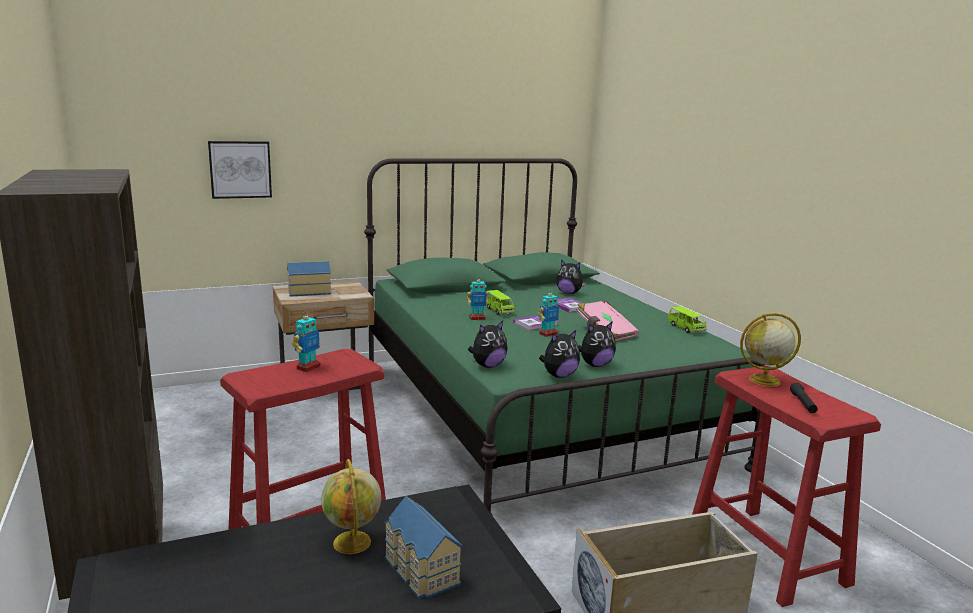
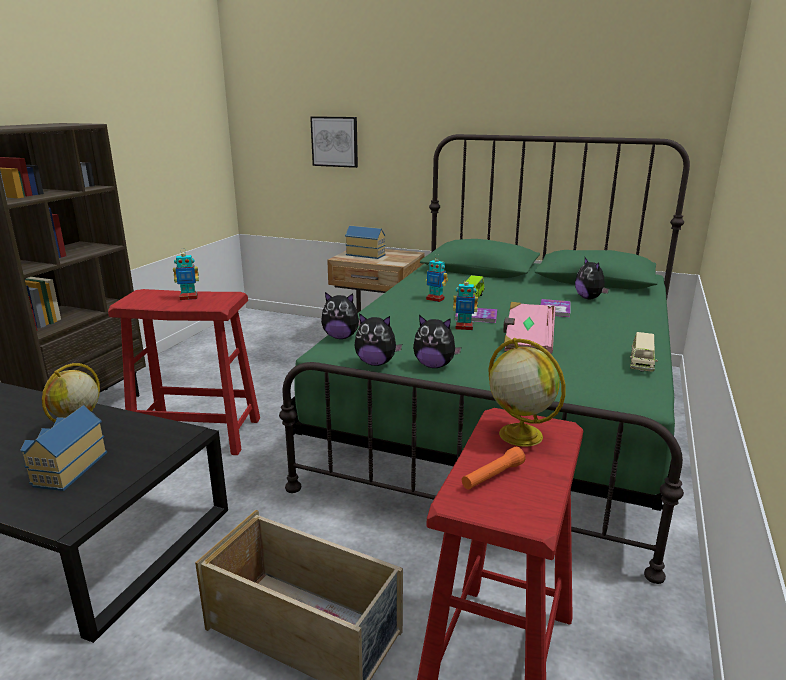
camera: 45 degrees right, 5 degrees up
green toy car [667,306,707,333] -> beige toy car [630,332,658,372]
black flashlight [790,383,818,413] -> orange flashlight [462,447,525,489]

